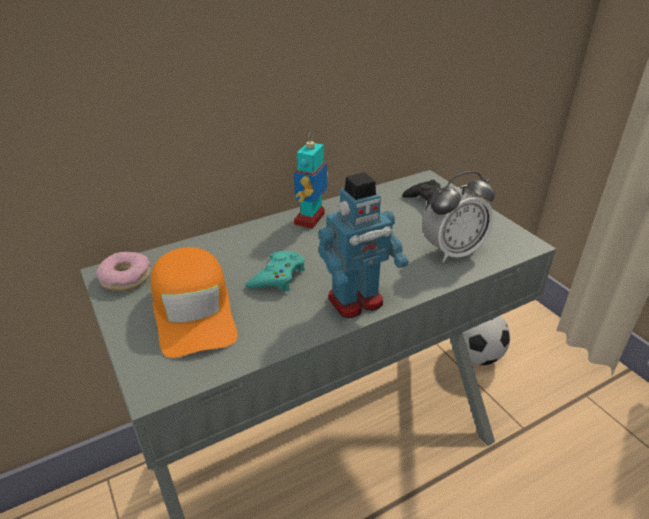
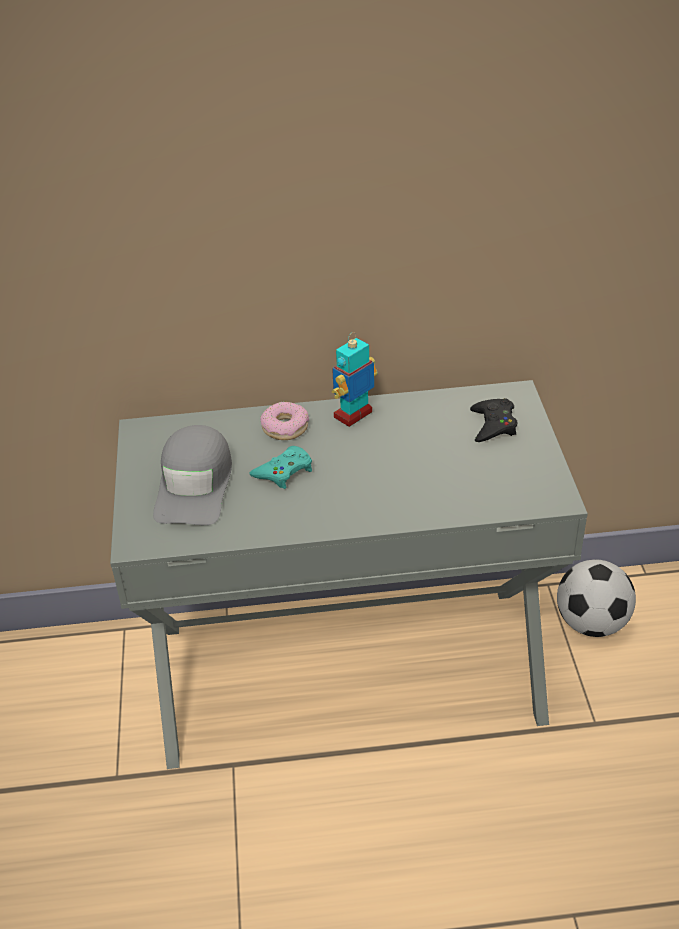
camera: 25 degrees right, 5 degrees up
donut [96,252,150,291] -> donut moved to [261,402,309,440]
orange cap [151,247,238,358] -> grey cap [153,425,232,525]
toy robot [318,172,409,318] -> none
alarm clock [422,171,495,262] -> none

